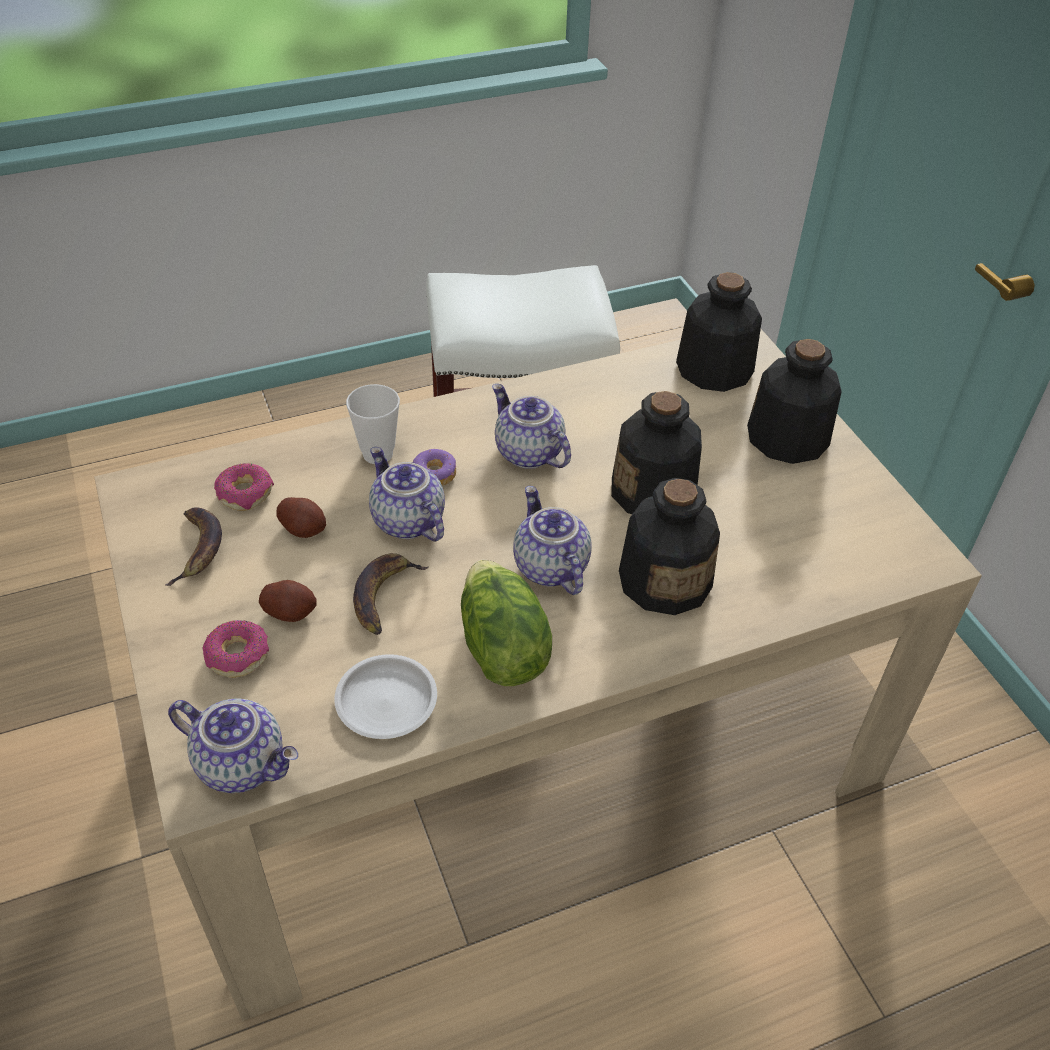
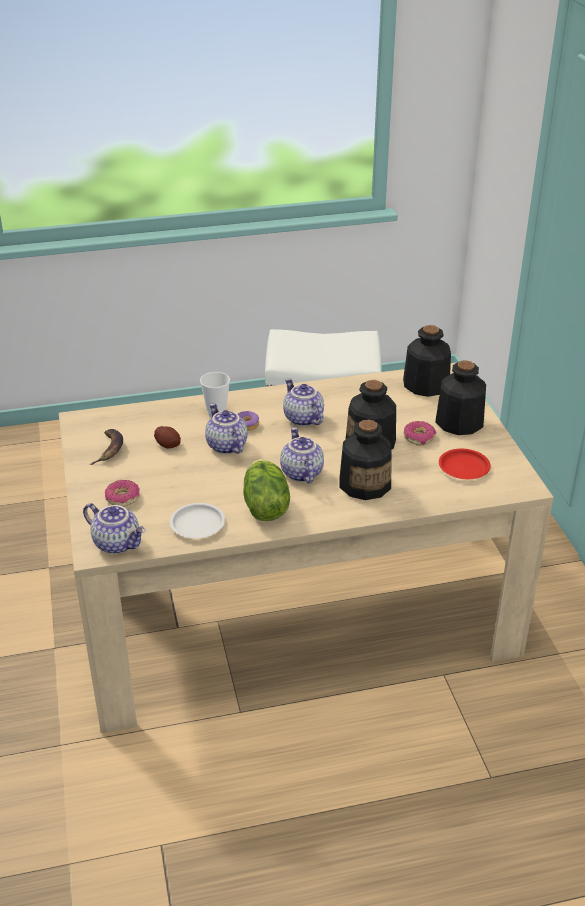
camera: 10 degrees right, 10 degrees down
donut [214,463,274,511] -> donut moved to [403,421,436,446]
potato [259,580,317,622] -> none
banana [353,553,428,635] -> none
none -> red plate [439,449,491,479]

